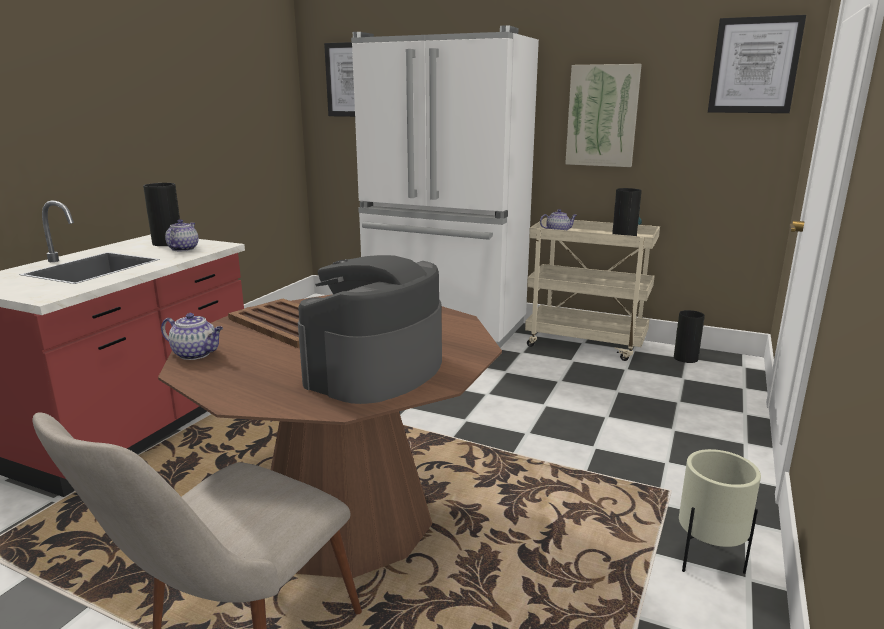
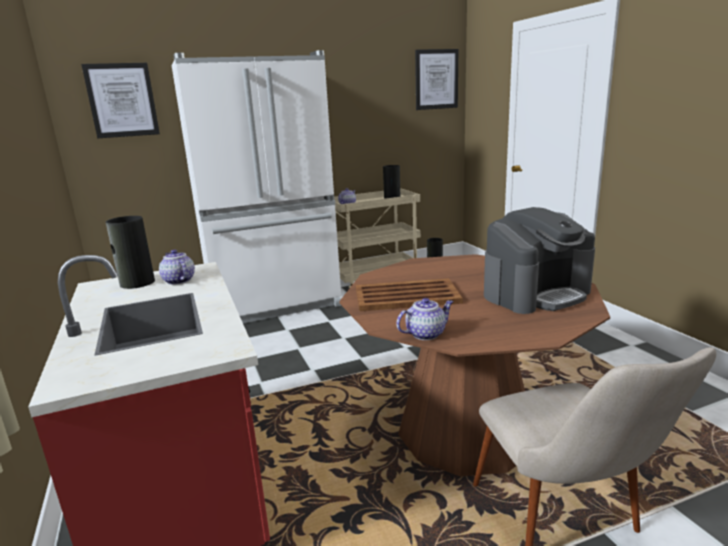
camera: 45 degrees left, 0 degrees up
coffee machine [298,255,442,404] -> coffee machine turned 105 degrees counterclockwise [484,207,595,314]
picture [565,64,642,167] -> none
beige planter [679,449,761,574] -> none

